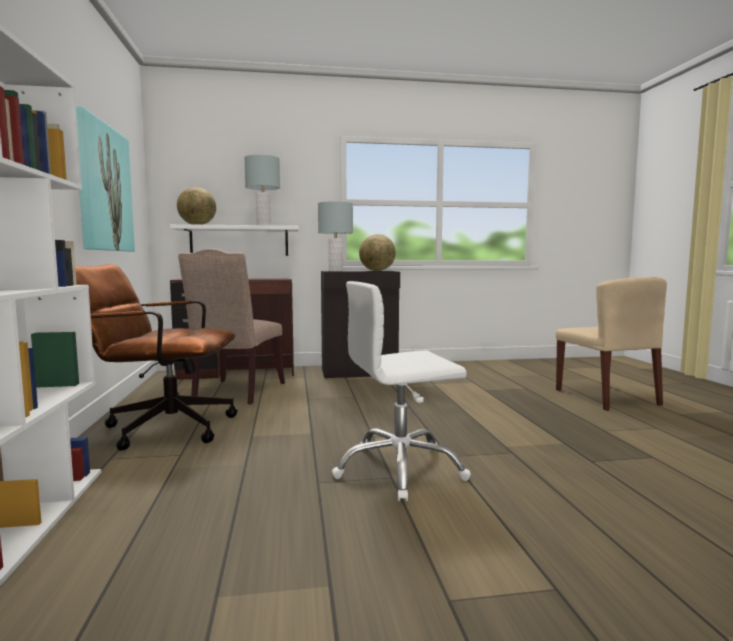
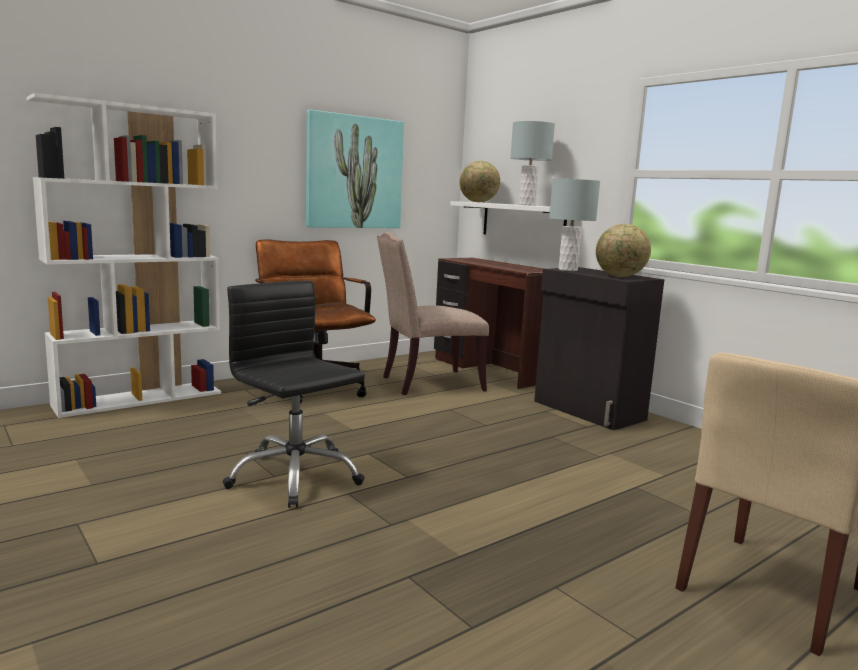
camera: 60 degrees right, 5 degrees up
white office chair [332,281,471,502] -> black office chair [223,281,365,508]

